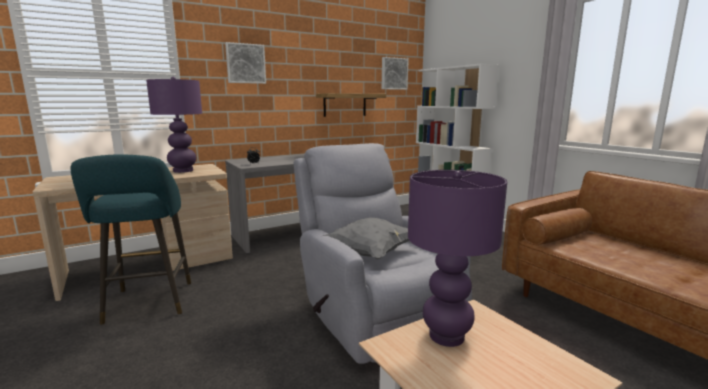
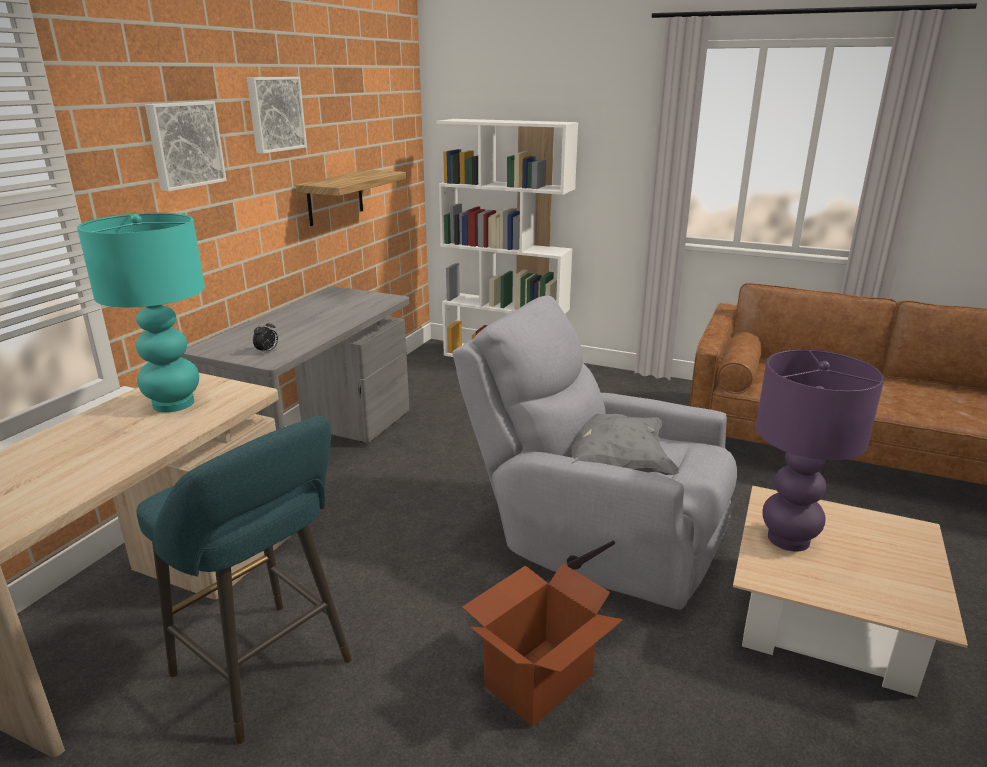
camera: 35 degrees left, 10 degrees up
purple table lamp [146,77,202,173] -> turquoise table lamp [77,213,205,412]
picture [382,57,409,90] -> picture moved to [247,77,307,154]
none -> cardboard box [462,563,623,727]

